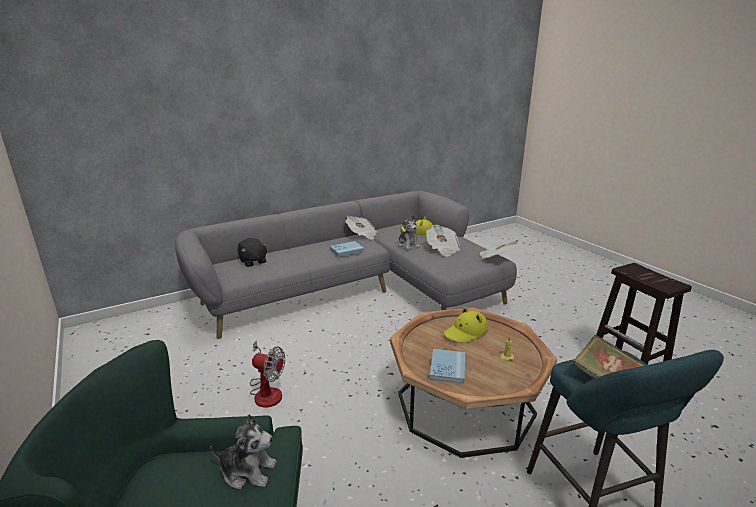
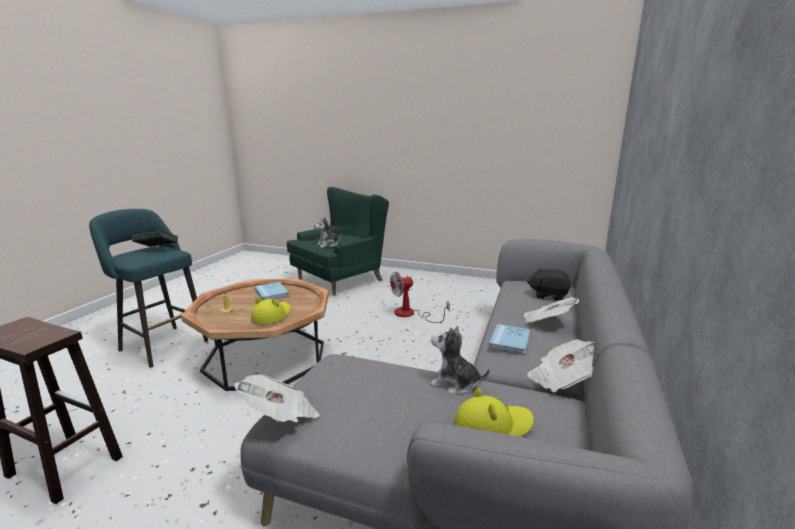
camera: 140 degrees right, 5 degrees down
newspaper [426,225,460,257] -> newspaper moved to [524,297,579,323]

